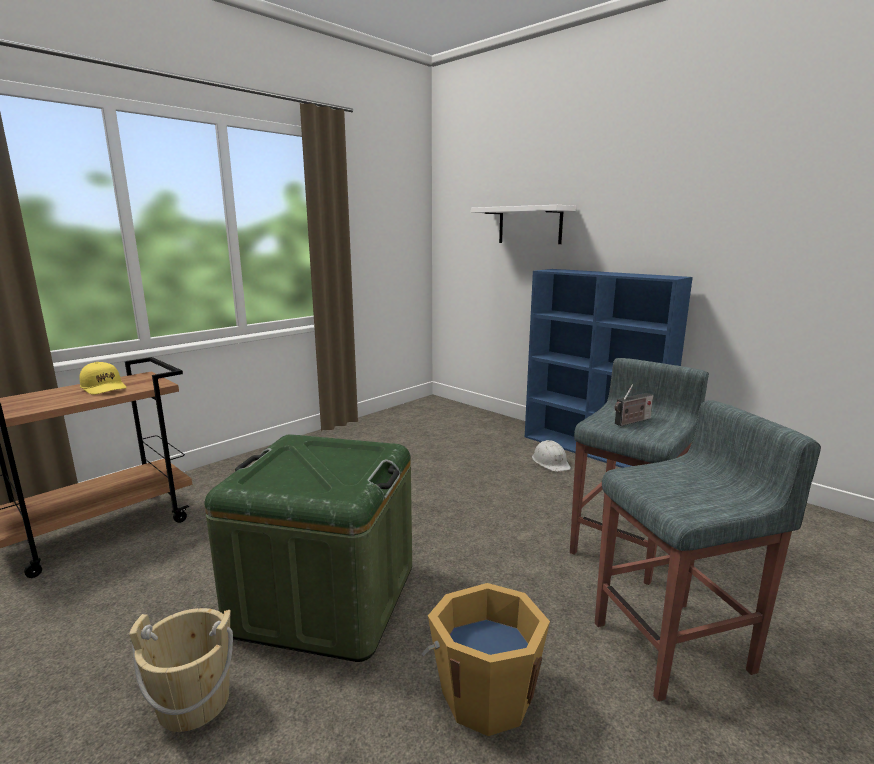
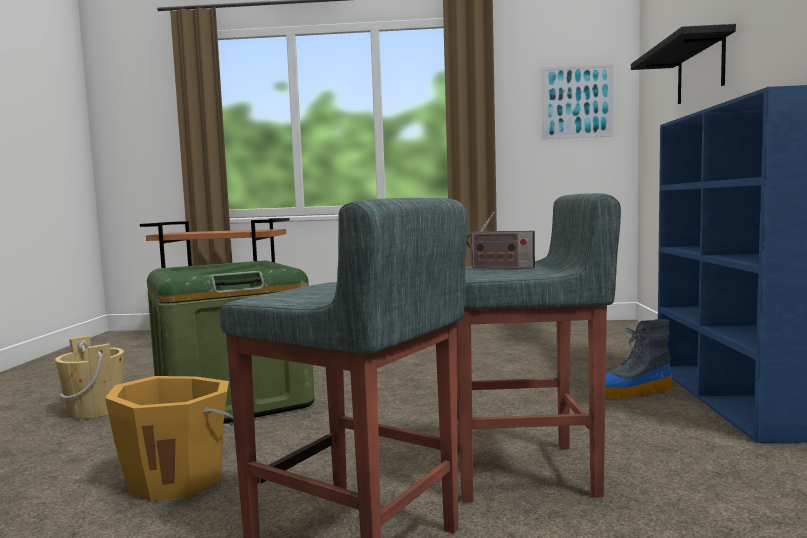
camera: 50 degrees right, 10 degrees down
yellow cap [79,362,127,395] -> none
white shelf [471,205,576,244] -> black shelf [631,24,736,104]
white hard hat [532,440,571,472] -> boot [605,319,672,399]
none -> picture [542,64,614,139]

